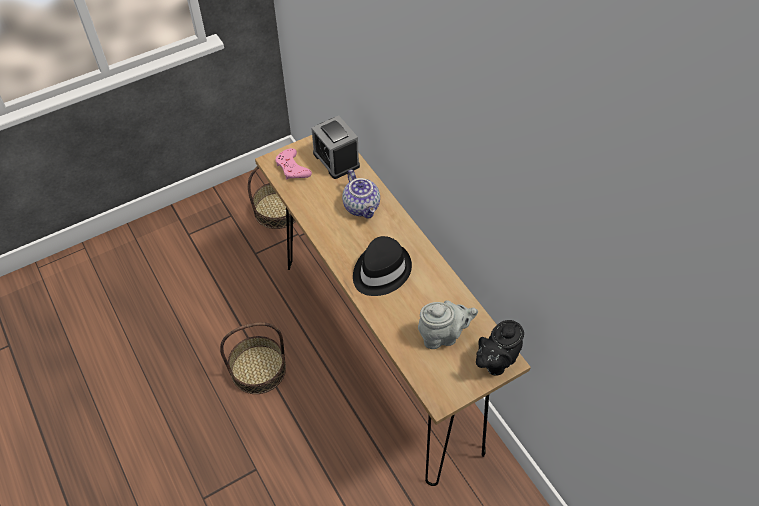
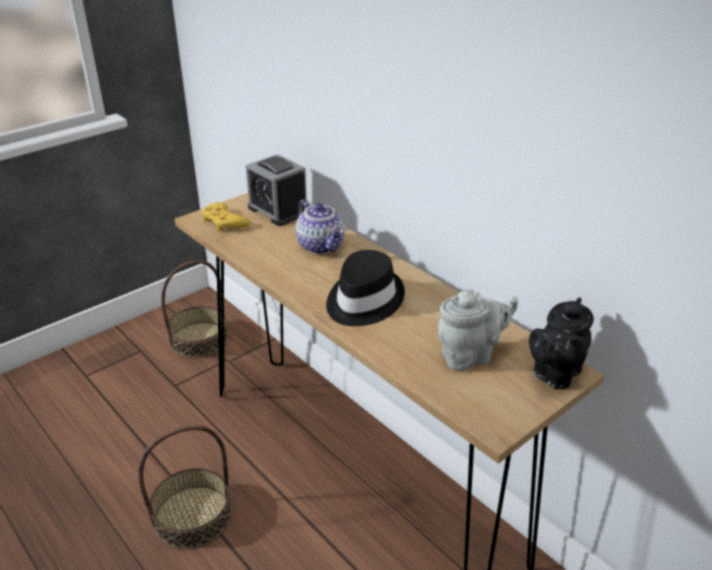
camera: 10 degrees left, 20 degrees down
pink game controller [275,148,312,179] -> yellow game controller [202,202,250,232]

